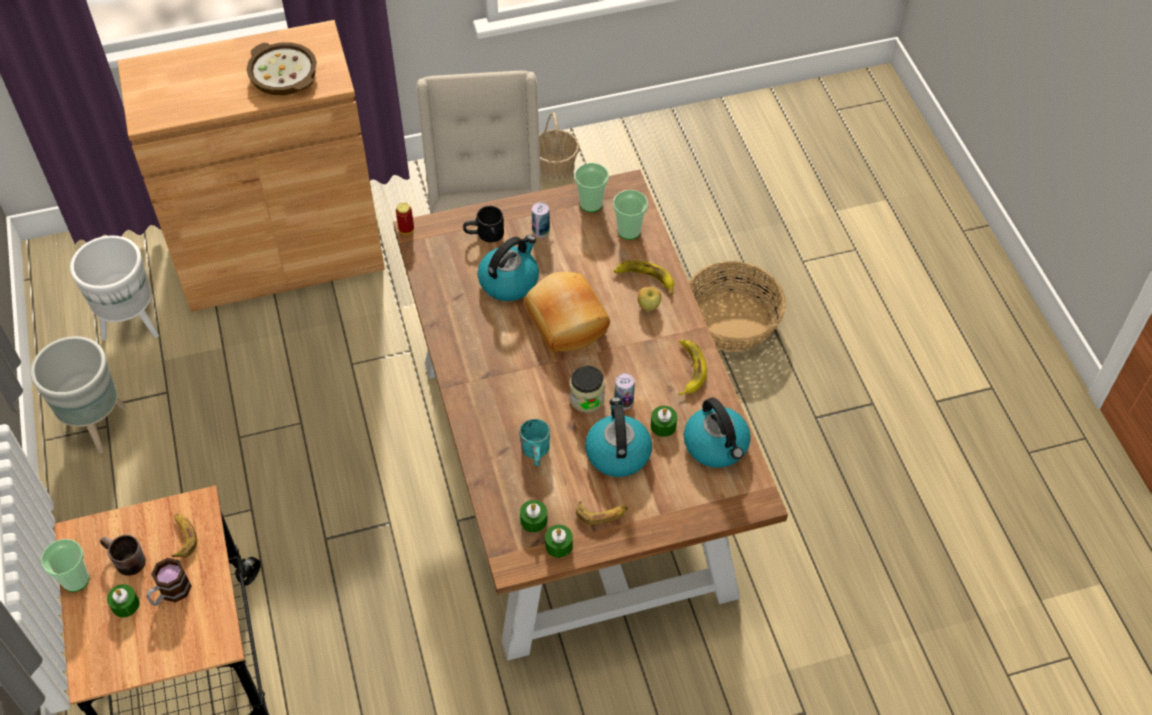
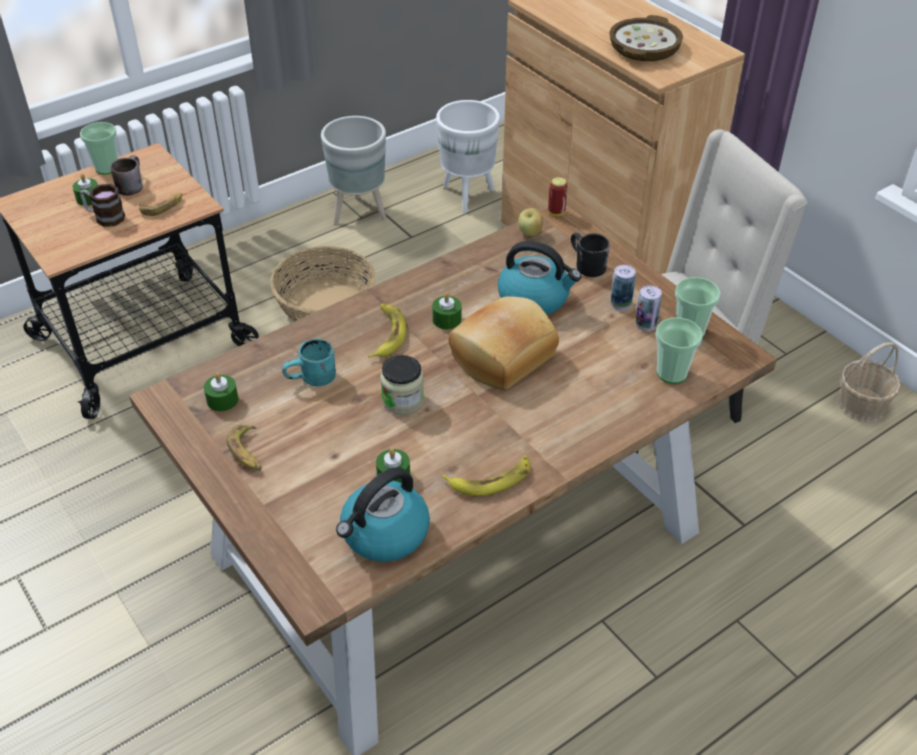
camera: 70 degrees right, 10 degrees down
green candle [545,525,573,558] -> green candle moved to [432,293,461,329]
kettle [585,397,652,477] -> none
banana [614,261,674,294] -> banana moved to [368,304,406,358]
can [615,373,635,410] -> can moved to [635,285,662,332]
apple [638,287,661,311] -> apple moved to [518,208,543,236]
basket [689,261,786,352] -> basket moved to [270,246,376,322]

